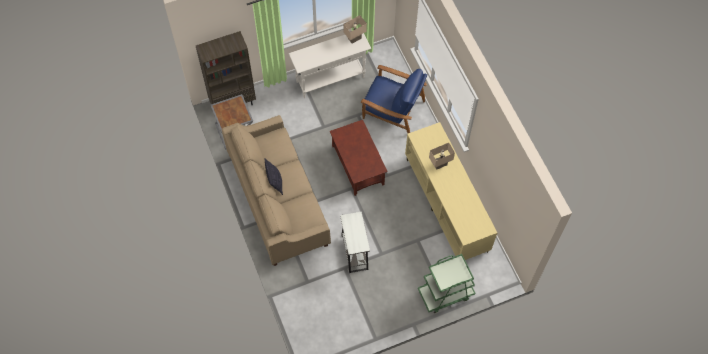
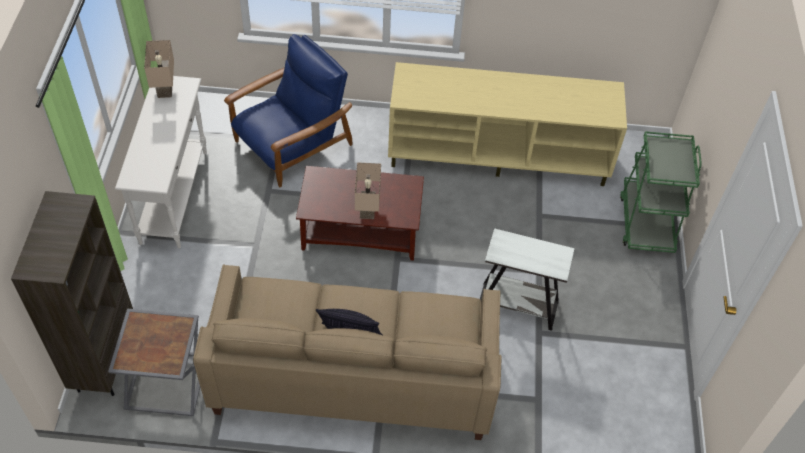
camera: 65 degrees left, 10 degrees down
beige table lamp [429,143,455,170] -> beige table lamp moved to [355,162,381,219]

